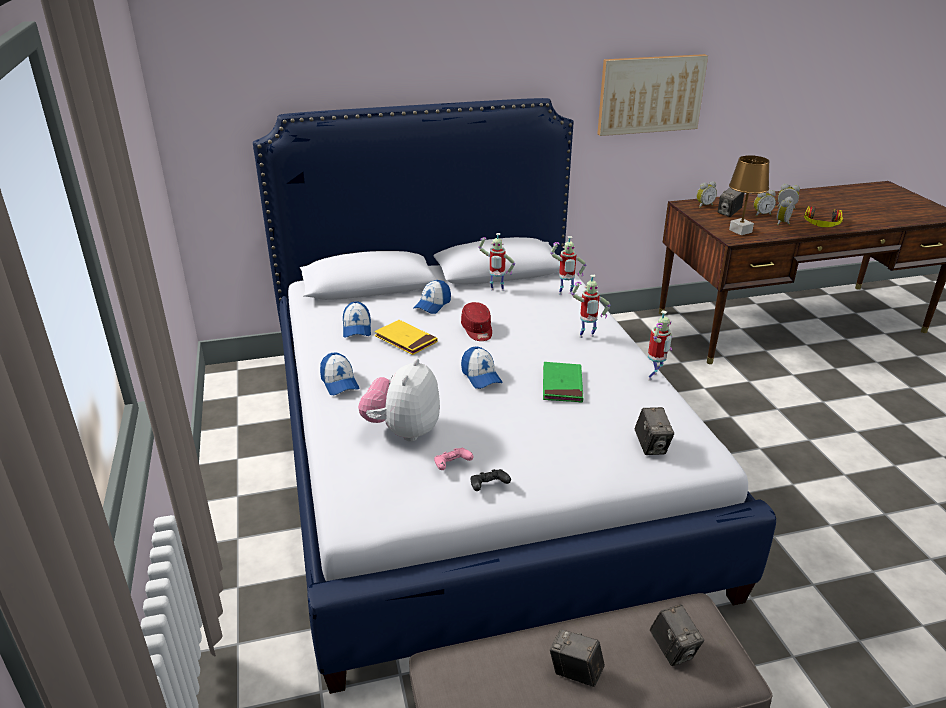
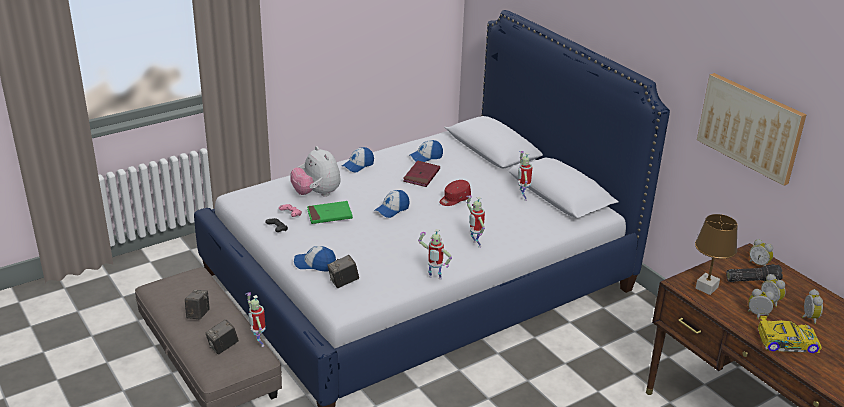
camera: 70 degrees right, 0 degrees up
plush toy [358,358,440,442] -> plush toy turned 120 degrees counterclockwise [290,146,341,197]
yellow book [374,320,437,355] -> red book [403,160,440,187]
cap [413,280,451,314] -> cap moved to [294,246,336,272]
green book [543,362,583,403] -> green book moved to [307,201,353,224]
toy robot [550,236,586,295] -> toy robot moved to [245,292,266,347]
camera [718,188,744,217] -> flashlight [726,264,783,282]
headphones [804,206,843,227] -> toy car [758,316,822,353]

